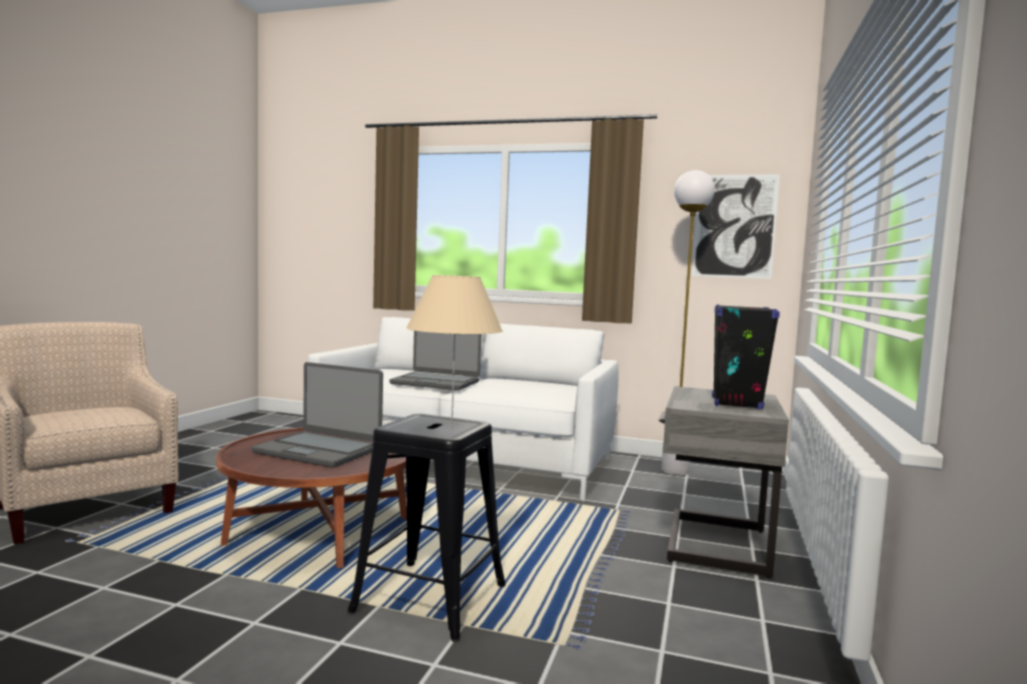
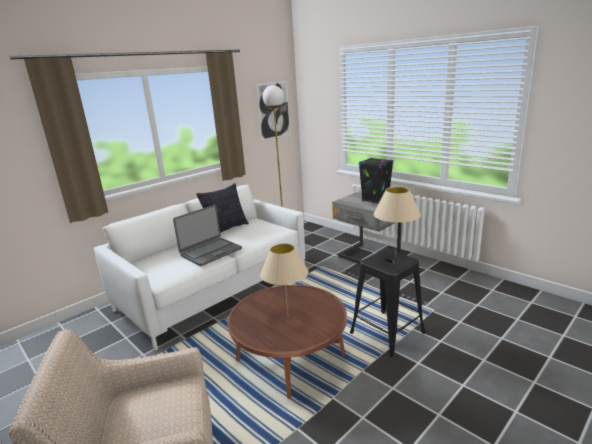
camera: 60 degrees left, 15 degrees up
laptop [252,362,383,468] -> beige table lamp [260,243,309,314]
none -> pillow [197,183,249,233]

